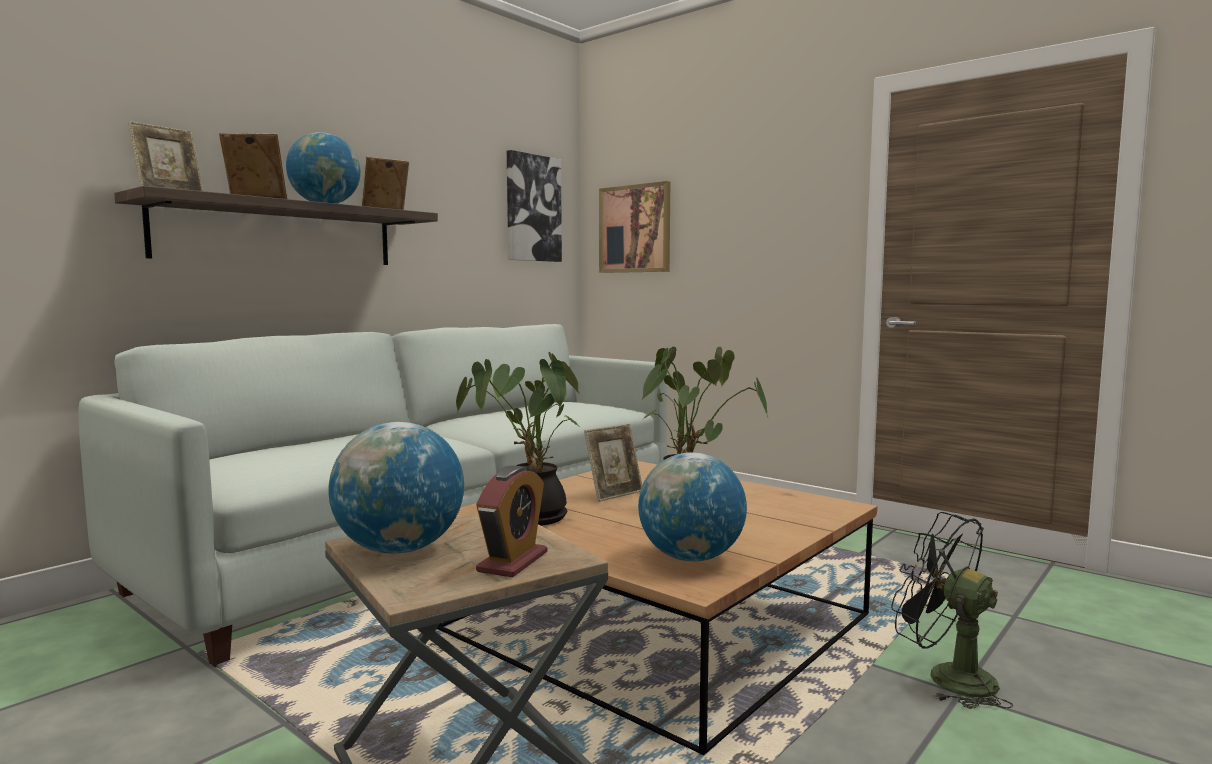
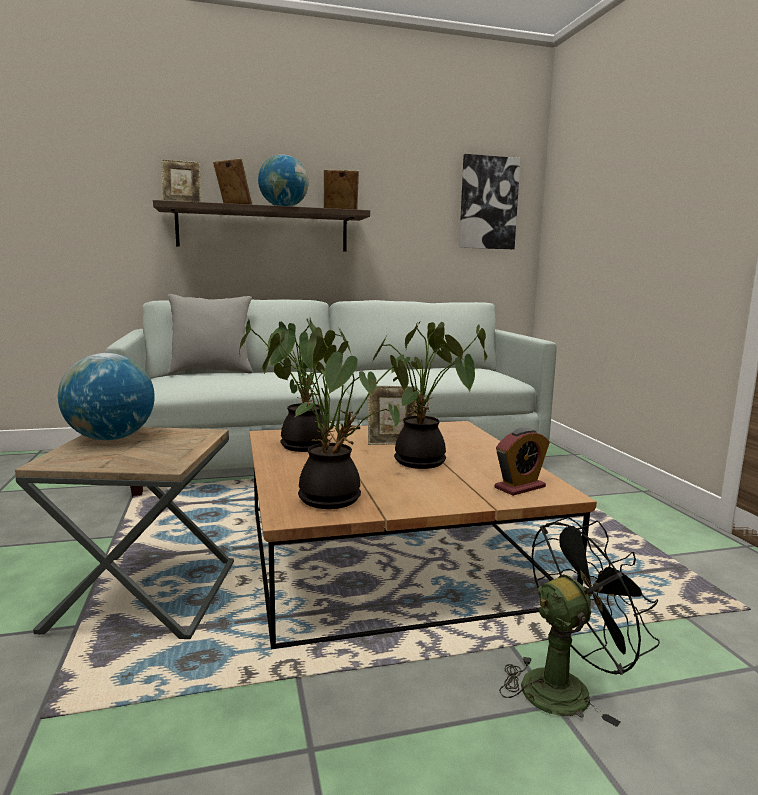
camera: 35 degrees right, 5 degrees up
alarm clock [476,465,547,577] -> alarm clock moved to [495,428,550,496]
picture [599,181,670,273] -> none
globe [638,452,747,562] -> potted plant [262,327,409,509]
black fan [891,512,1013,709] -> black fan turned 75 degrees clockwise [499,517,660,727]
none -> grey pillow [168,294,252,374]

